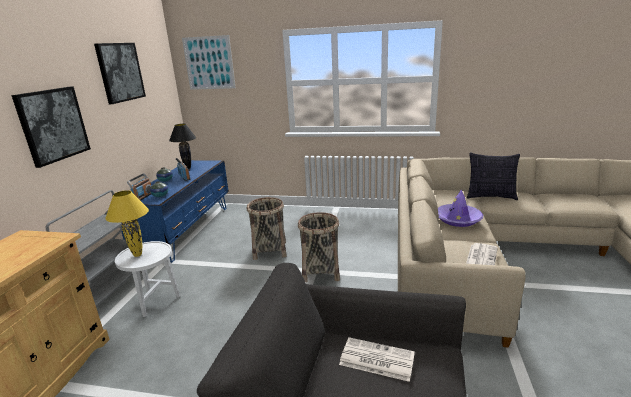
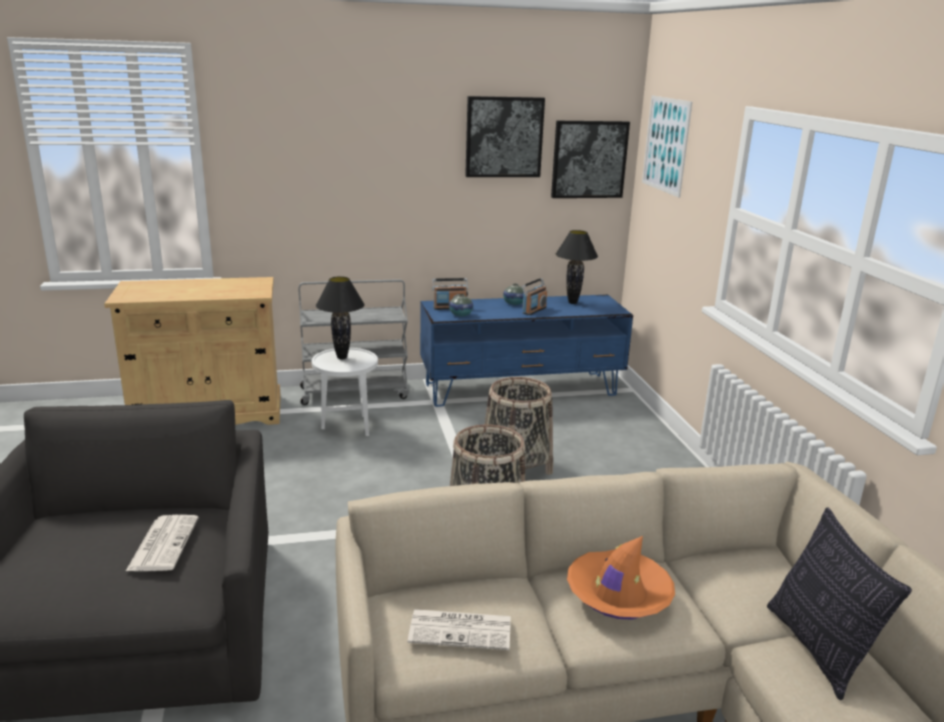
camera: 65 degrees right, 0 degrees up
picture [11,86,91,168] -> picture moved to [551,121,630,198]
yellow table lamp [105,190,149,257] -> black table lamp [316,276,365,359]
purple hat [438,189,483,227] -> orange hat [567,536,675,619]

